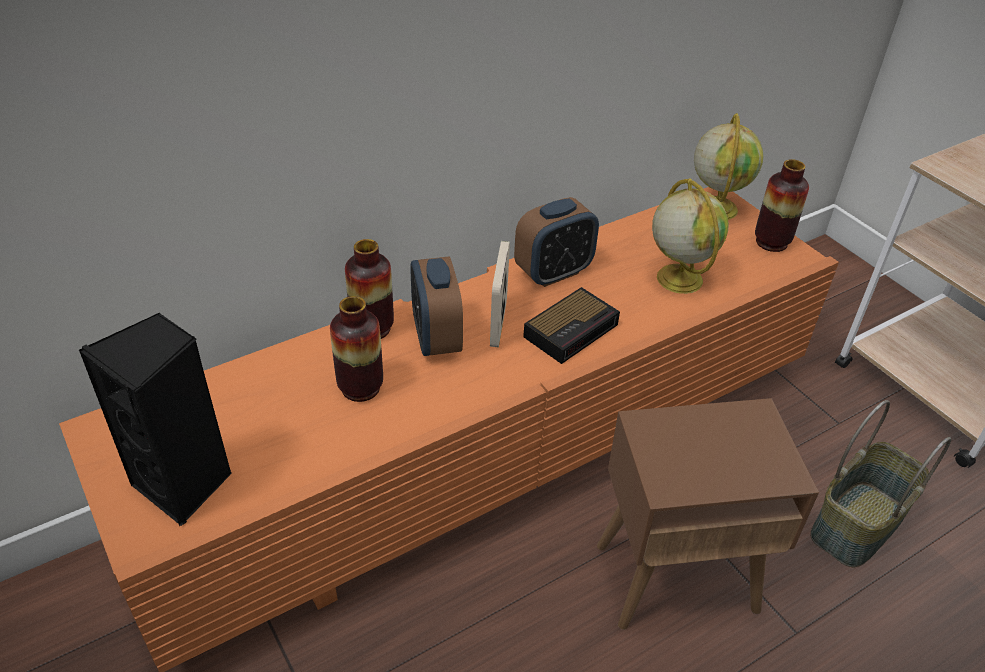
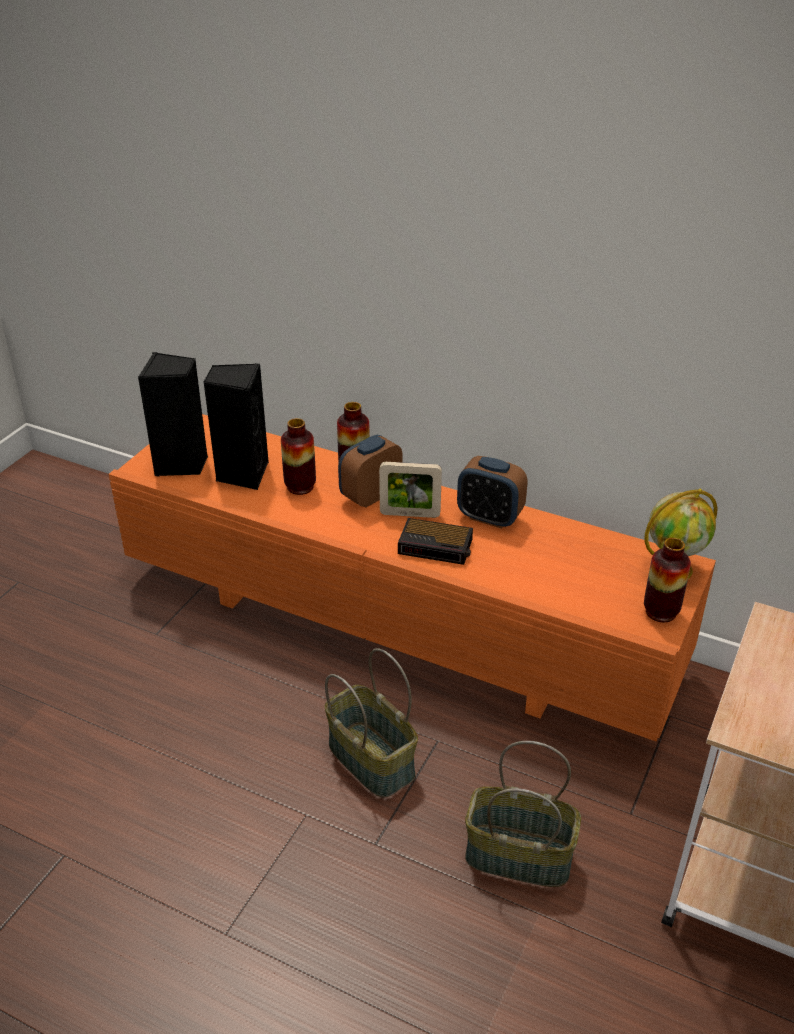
camera: 60 degrees right, 5 degrees down
picture frame [490,241,510,347] -> picture frame turned 150 degrees counterclockwise [379,462,442,518]
brown side table [597,398,819,630] -> basket [325,648,418,797]
globe [652,178,729,294] -> none
none -> black speaker [204,363,269,490]

